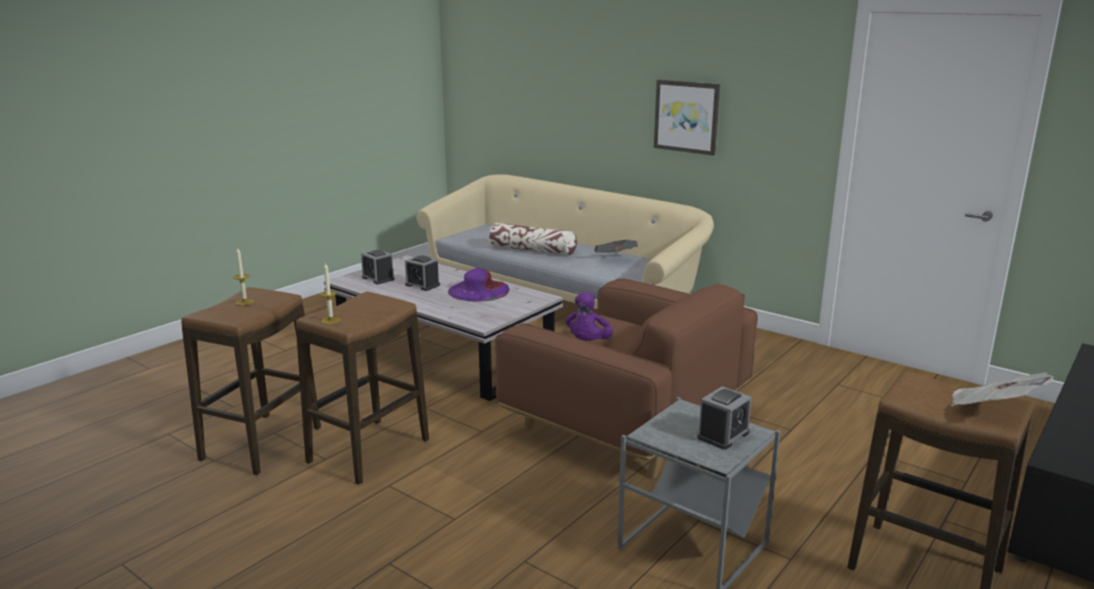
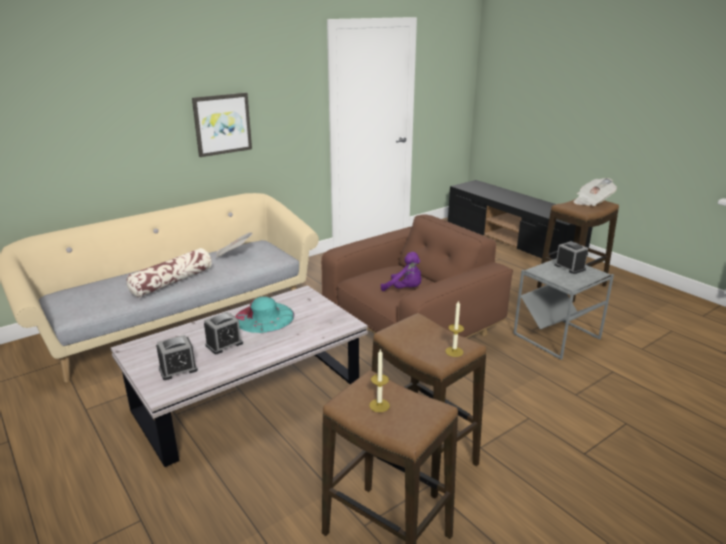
camera: 75 degrees left, 5 degrees up
purple hat [448,268,509,302] -> turquoise hat [235,296,294,333]

